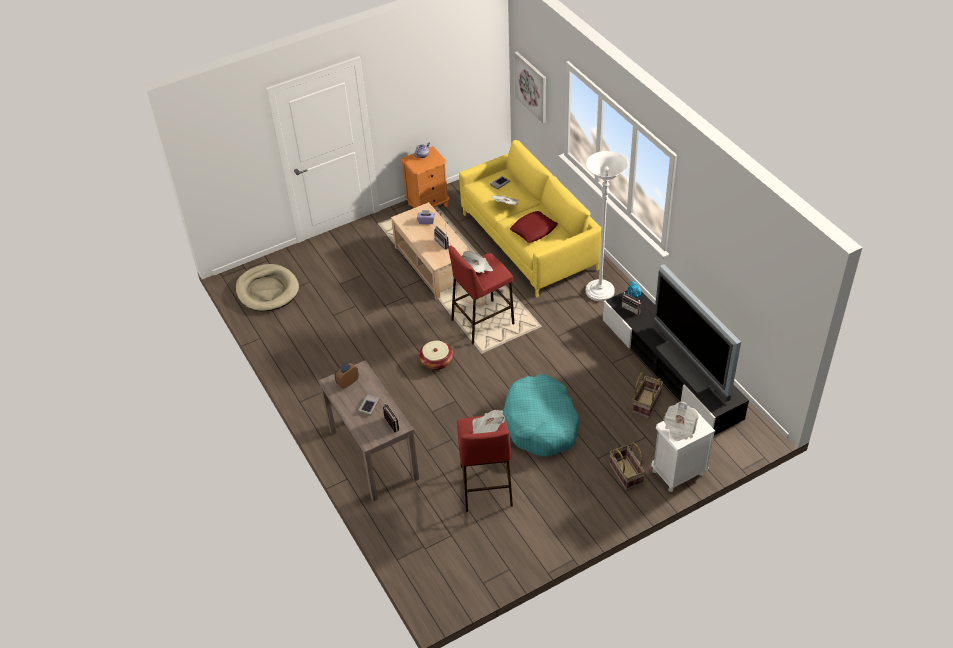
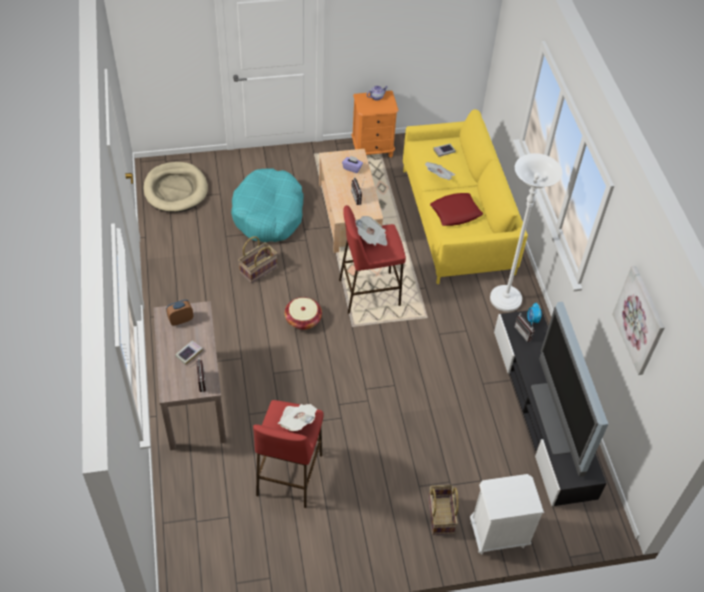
camera: 15 degrees right, 5 degrees up
turquoise dog bed [503,374,580,456] -> turquoise dog bed moved to [231,168,304,242]
picture [514,52,546,123] -> picture moved to [612,265,665,375]
basket [632,372,663,419] -> basket moved to [238,236,278,283]
newspaper [664,402,698,442] -> none

